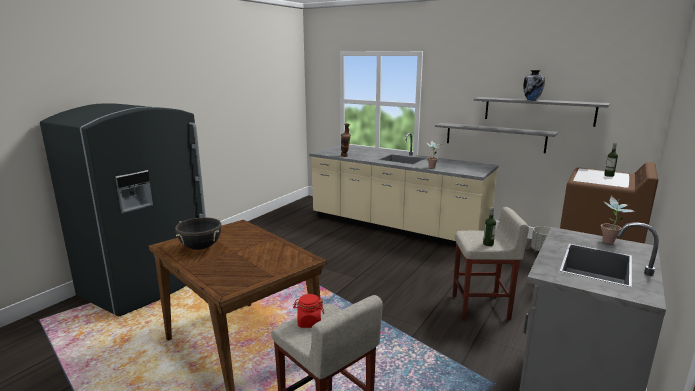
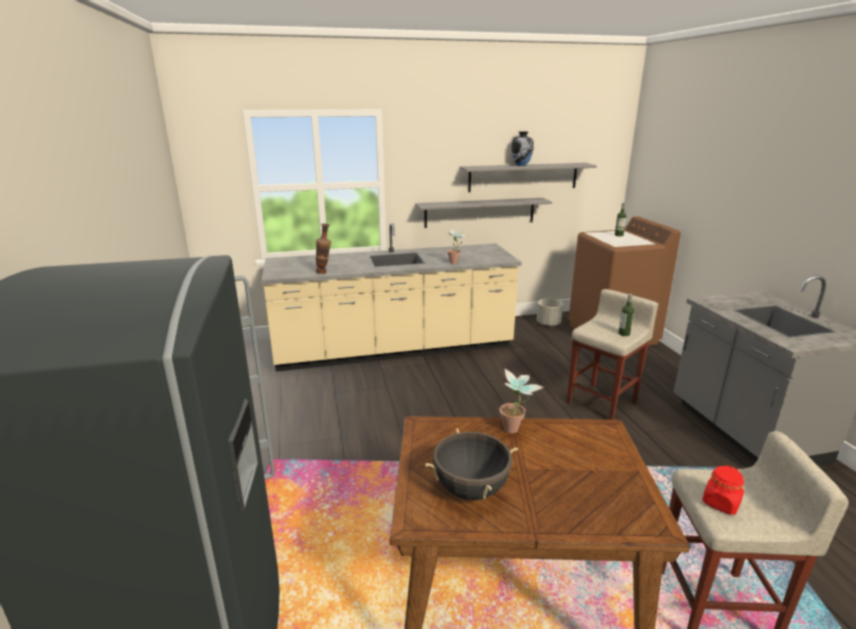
camera: 45 degrees left, 5 degrees up
potted plant [601,196,635,244] -> potted plant moved to [499,369,544,433]

